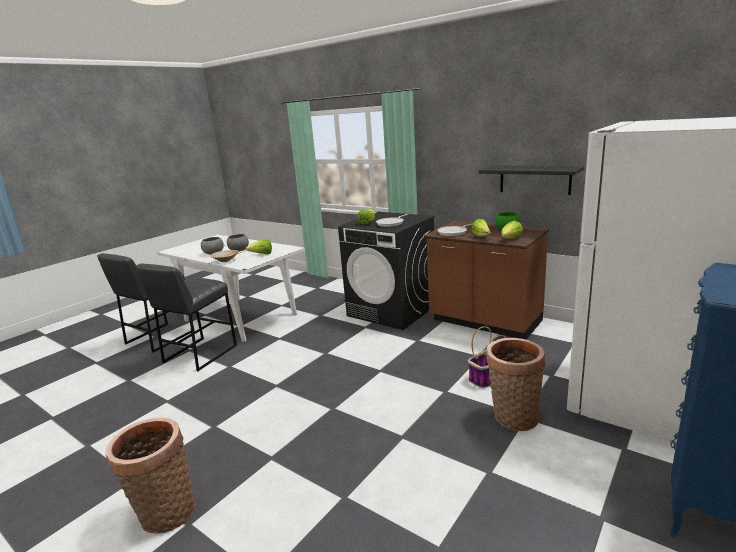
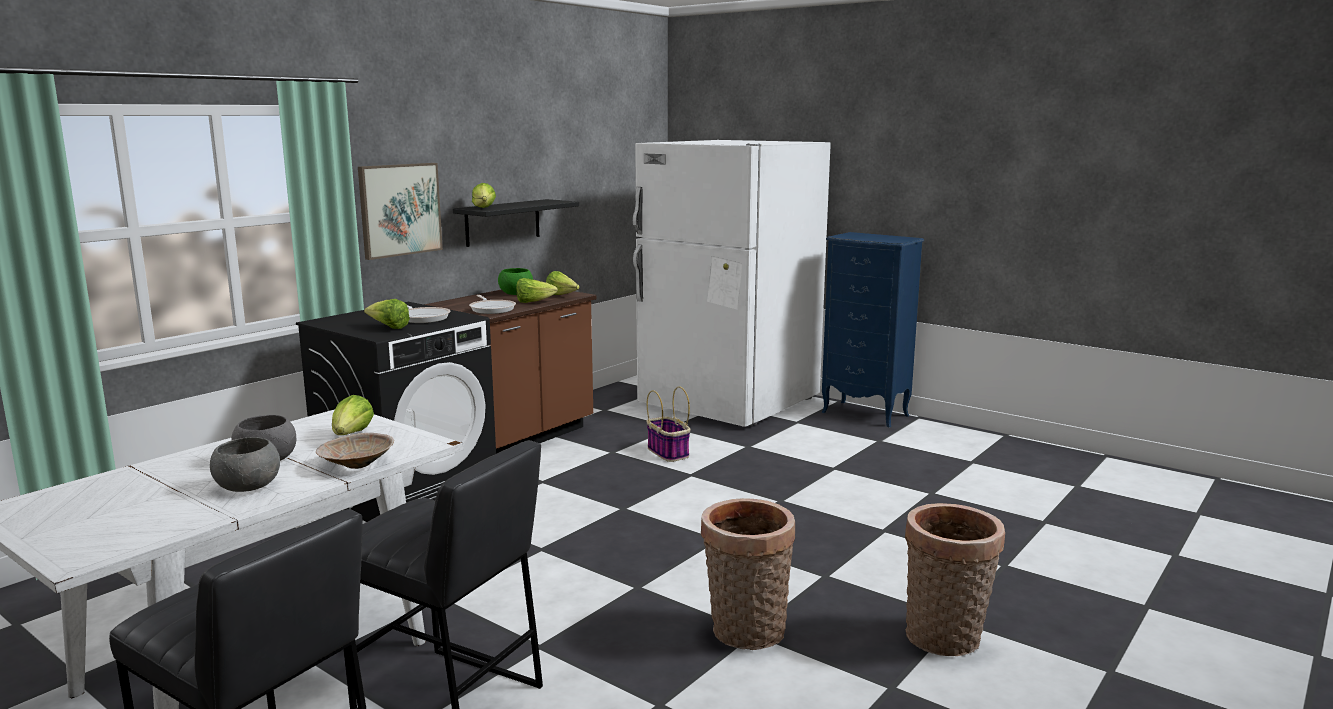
camera: 90 degrees left, 5 degrees down
basket [486,338,545,431] -> basket moved to [701,498,795,650]
none -> picture [358,163,443,260]
none -> lettuce [472,183,496,208]

